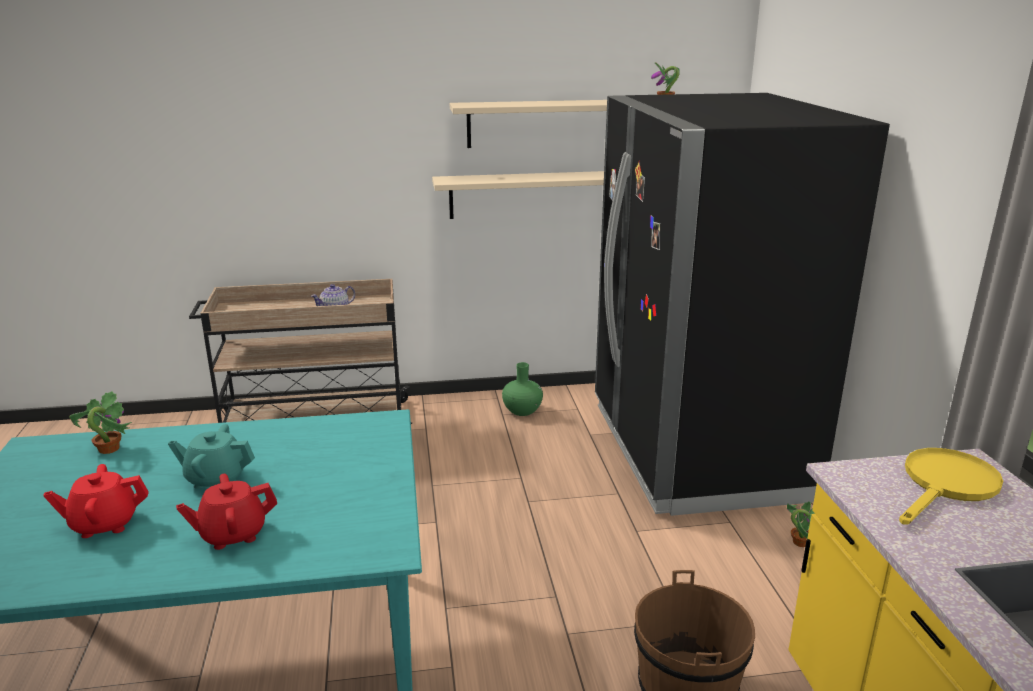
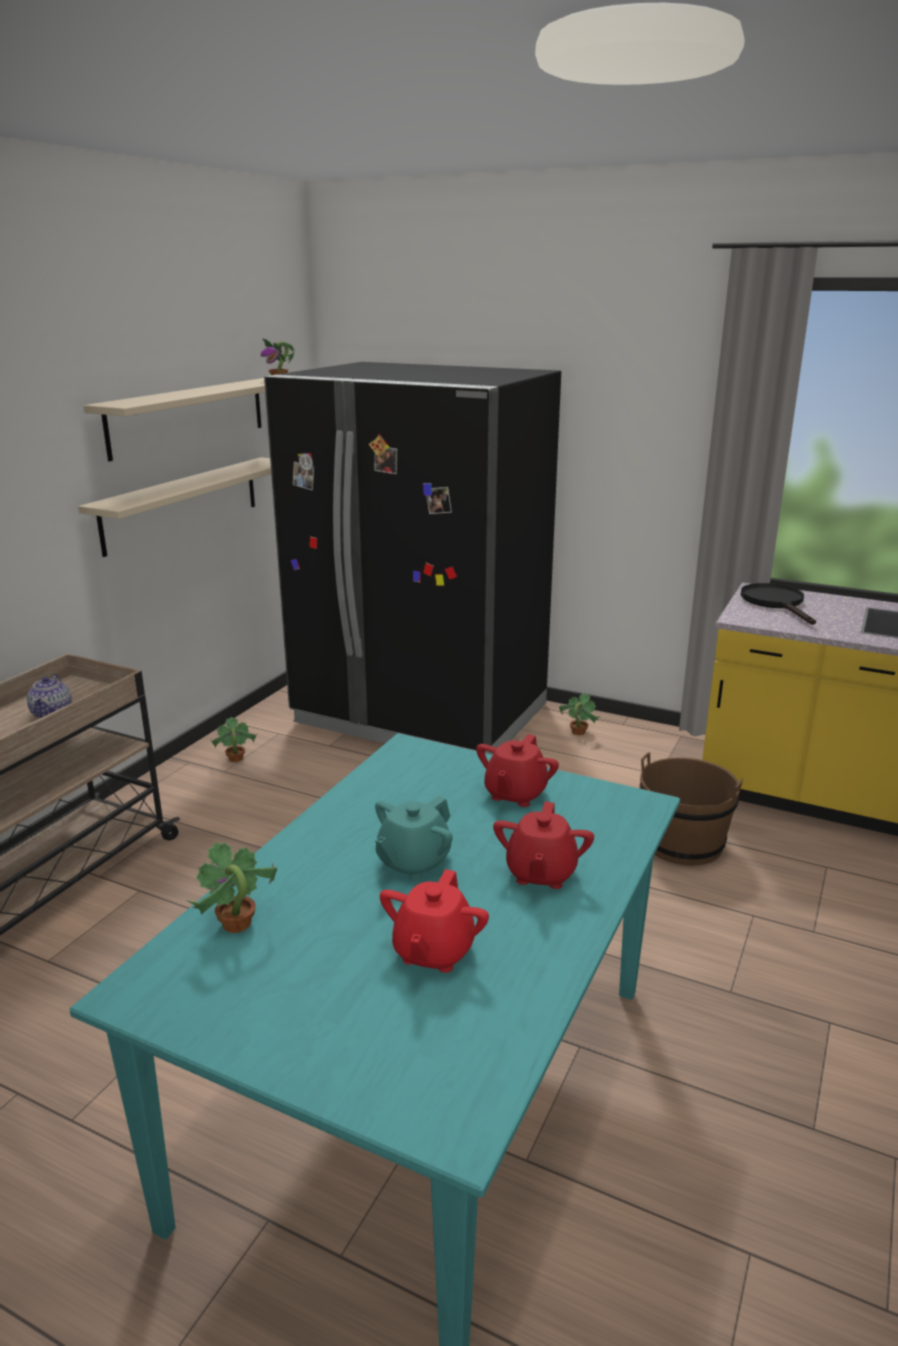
camera: 55 degrees left, 0 degrees up
green vase [502,362,543,416] -> potted plant [210,717,257,762]
yellow frying pan [899,448,1003,525] -> black frying pan [741,583,816,625]
none -> red teapot [476,734,559,807]

